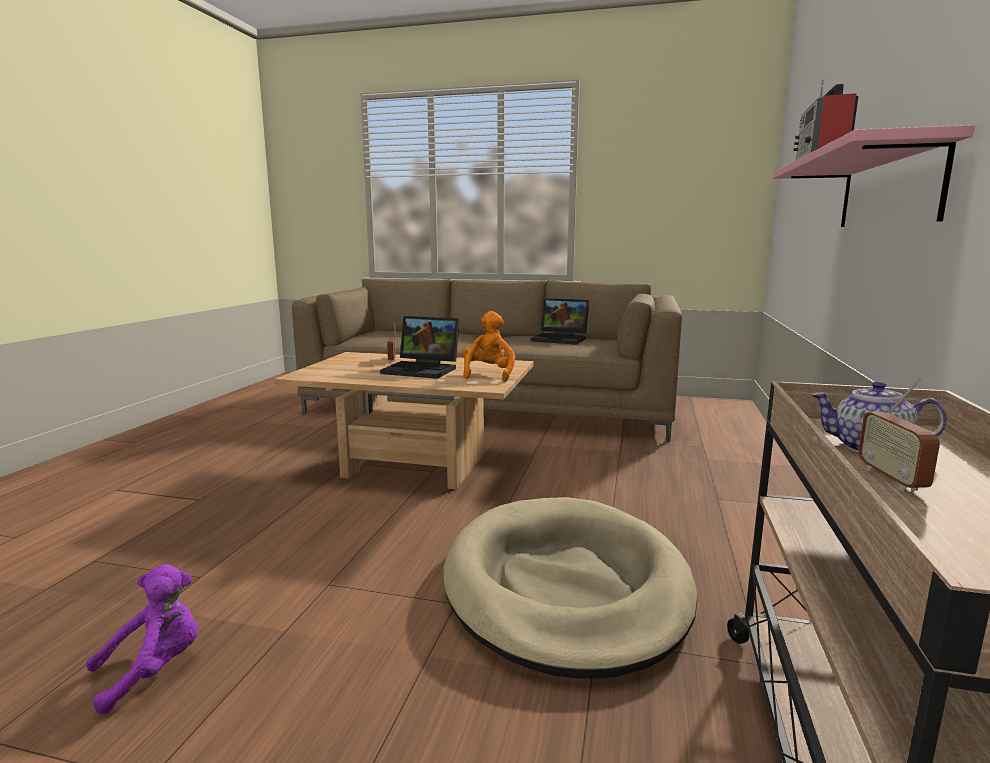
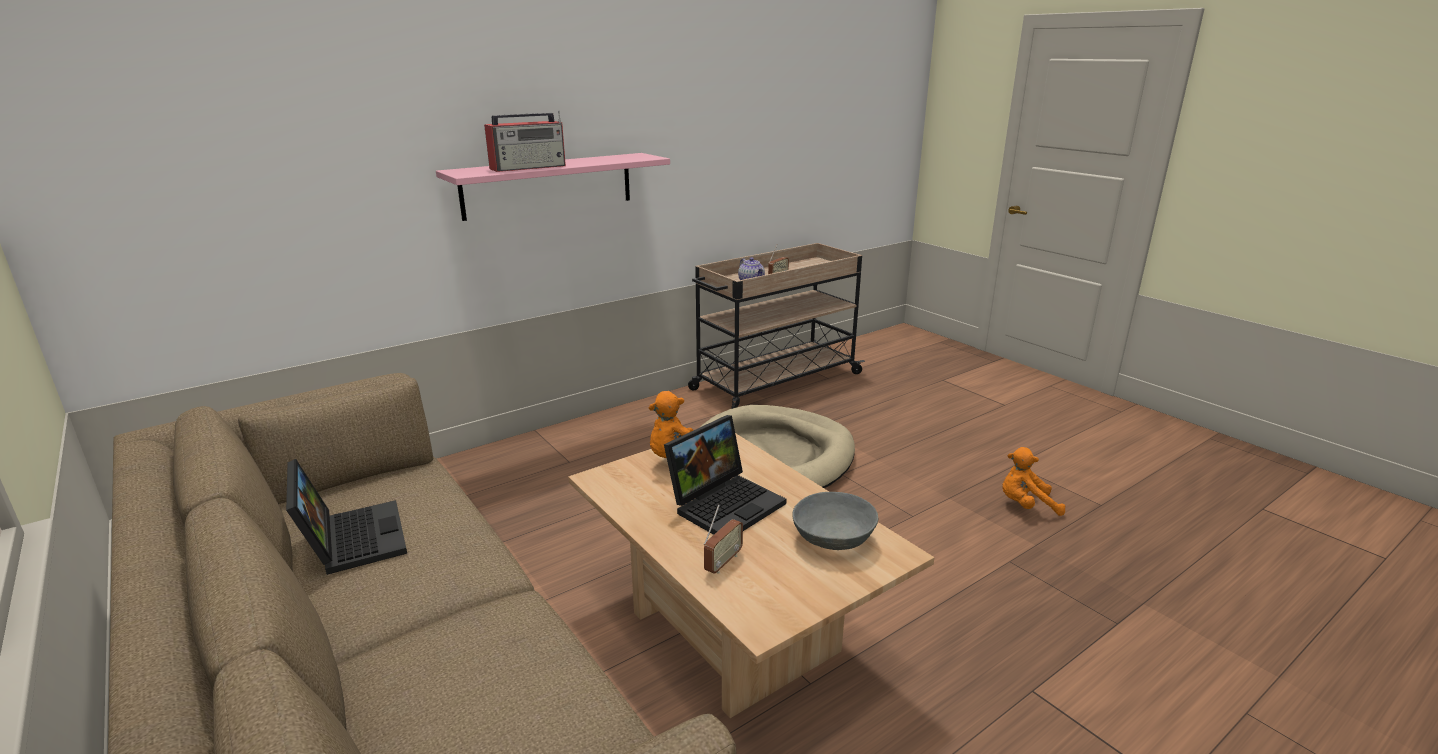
camera: 140 degrees left, 10 degrees up
purple plush toy [86,564,198,714] -> orange plush toy [1002,447,1065,516]
laptop [380,316,460,379] -> laptop turned 75 degrees clockwise [664,415,786,535]
none -> grey bowl [792,492,878,550]

